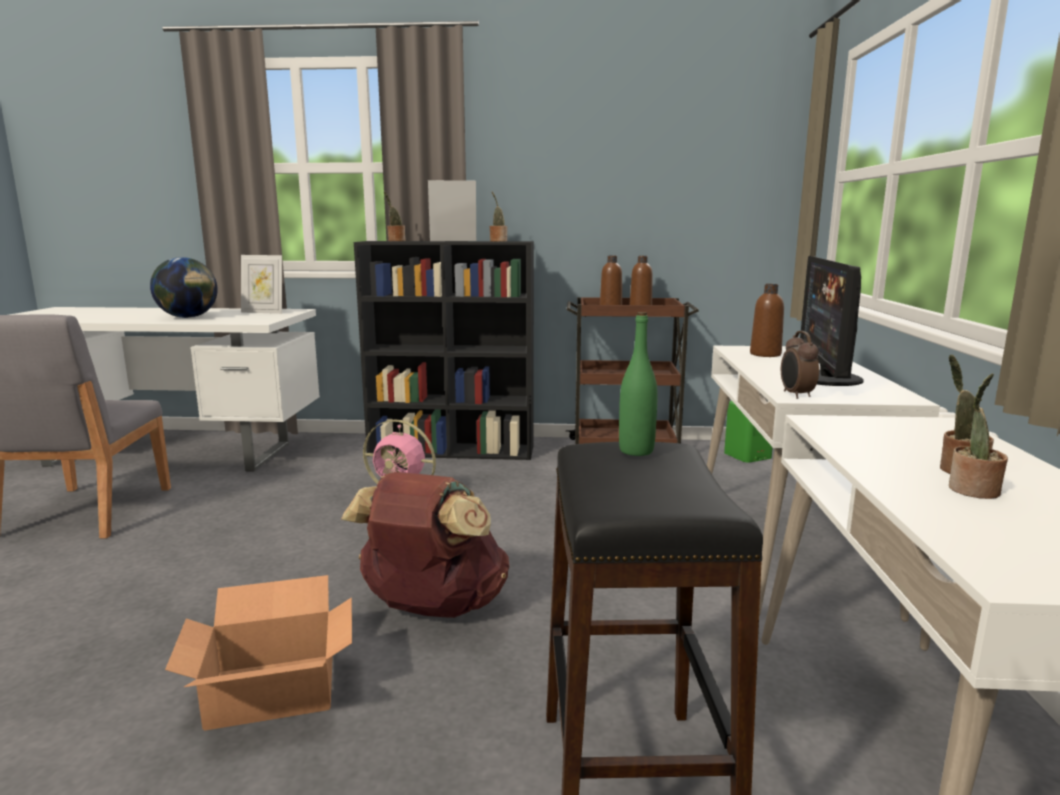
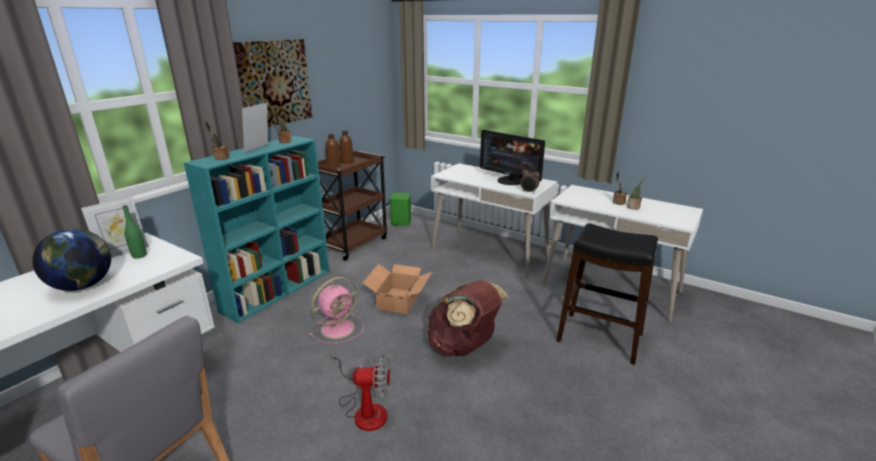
camera: 60 degrees left, 10 degrees up
cardboard box [165,575,352,731] -> cardboard box moved to [363,264,432,314]
black bookcase [354,241,534,460] -> turquoise bookcase [184,136,330,323]
green bottle [619,312,658,456] -> green bottle moved to [123,205,147,259]
brown bottle [750,284,784,357] -> none
none -> picture [233,39,312,127]
none -> fan [332,351,390,431]

